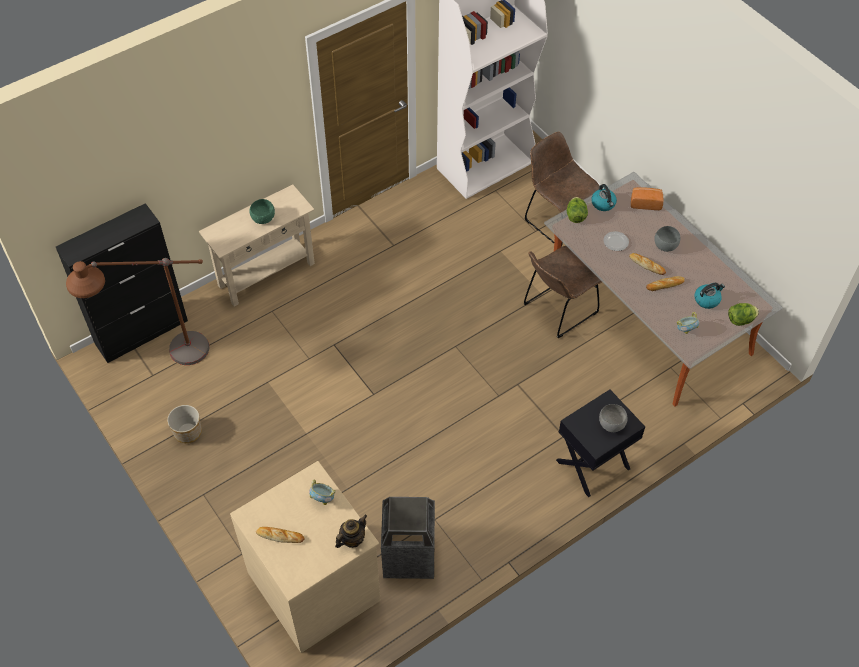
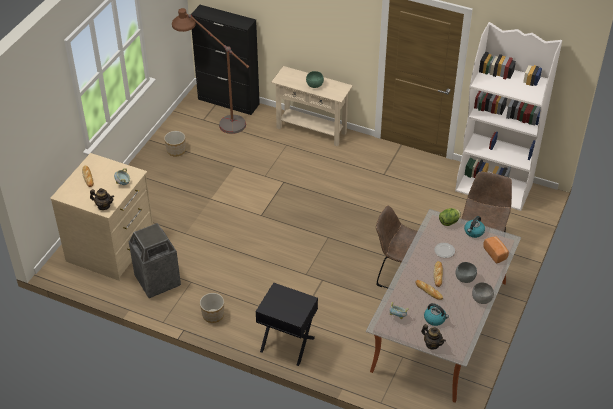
camera: 60 degrees right, 10 degrees down
grey bowl [599,404,627,432] -> grey bowl moved to [472,282,494,304]
lettuce [728,303,759,326] -> teapot [421,324,446,350]
none -> planter [200,293,224,323]

